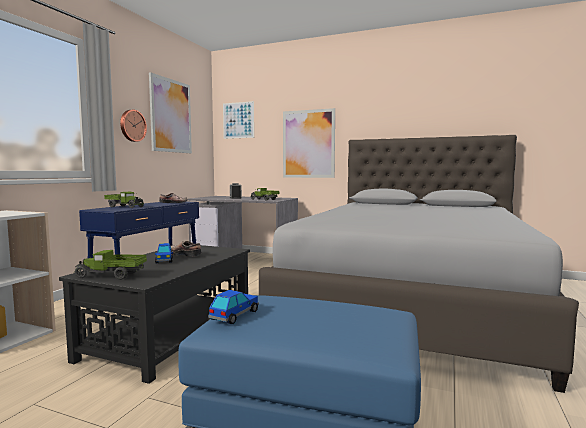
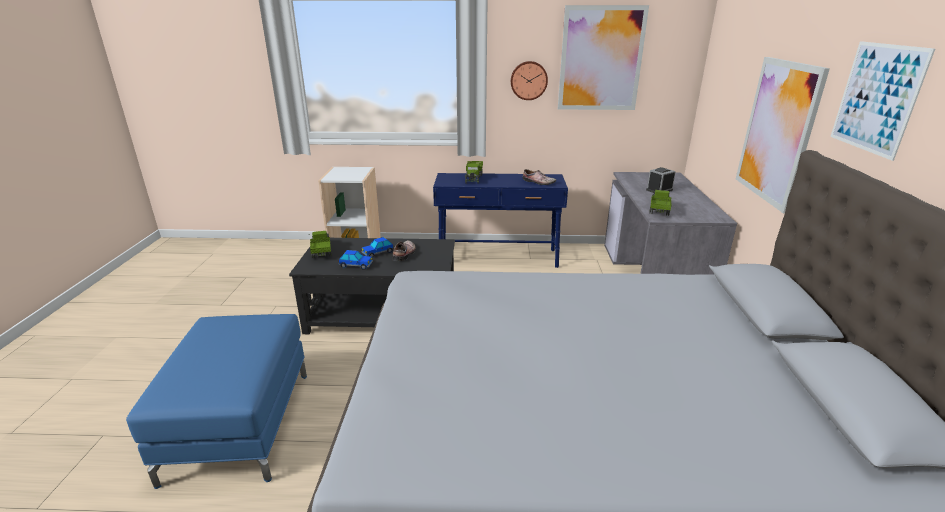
camera: 70 degrees right, 20 degrees up
toy car [208,290,259,324] -> toy car moved to [339,250,373,270]
picture [223,101,254,139] -> picture moved to [830,41,935,161]

